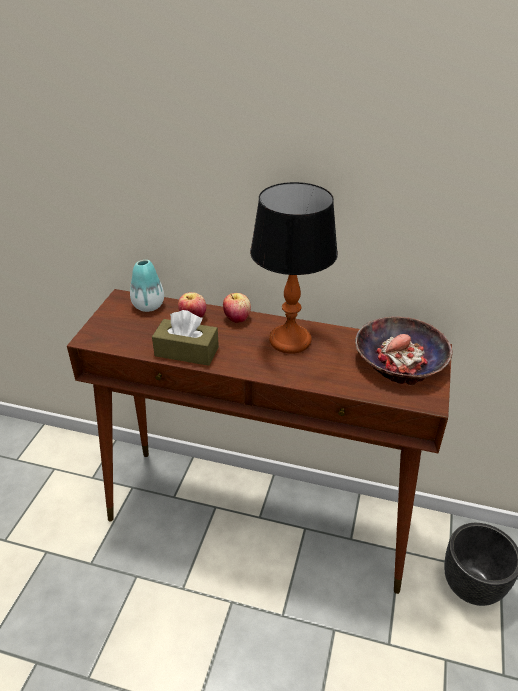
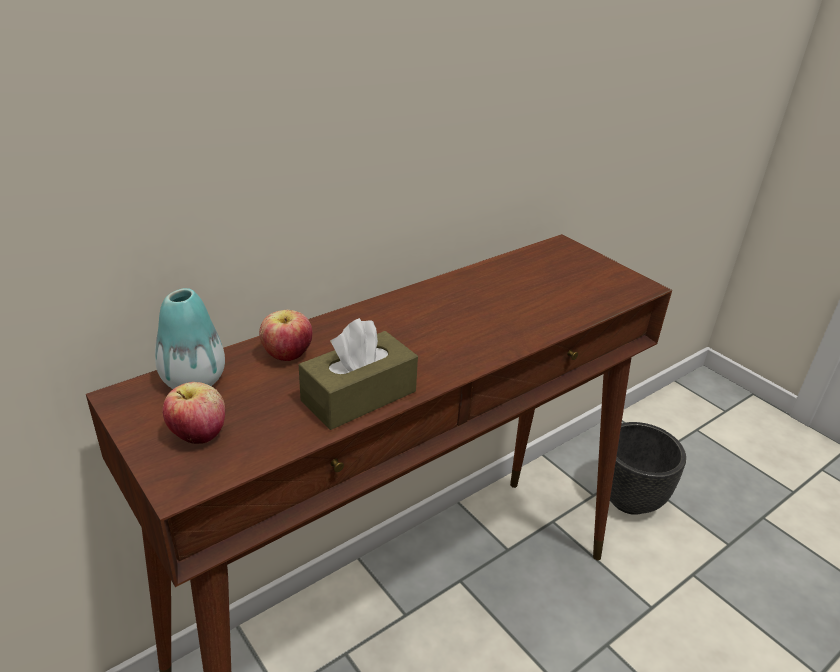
camera: 55 degrees left, 5 degrees down
apple [223,293,251,323] -> apple moved to [163,382,225,444]
table lamp [250,182,338,354] -> none
bowl [355,316,452,385] -> none

